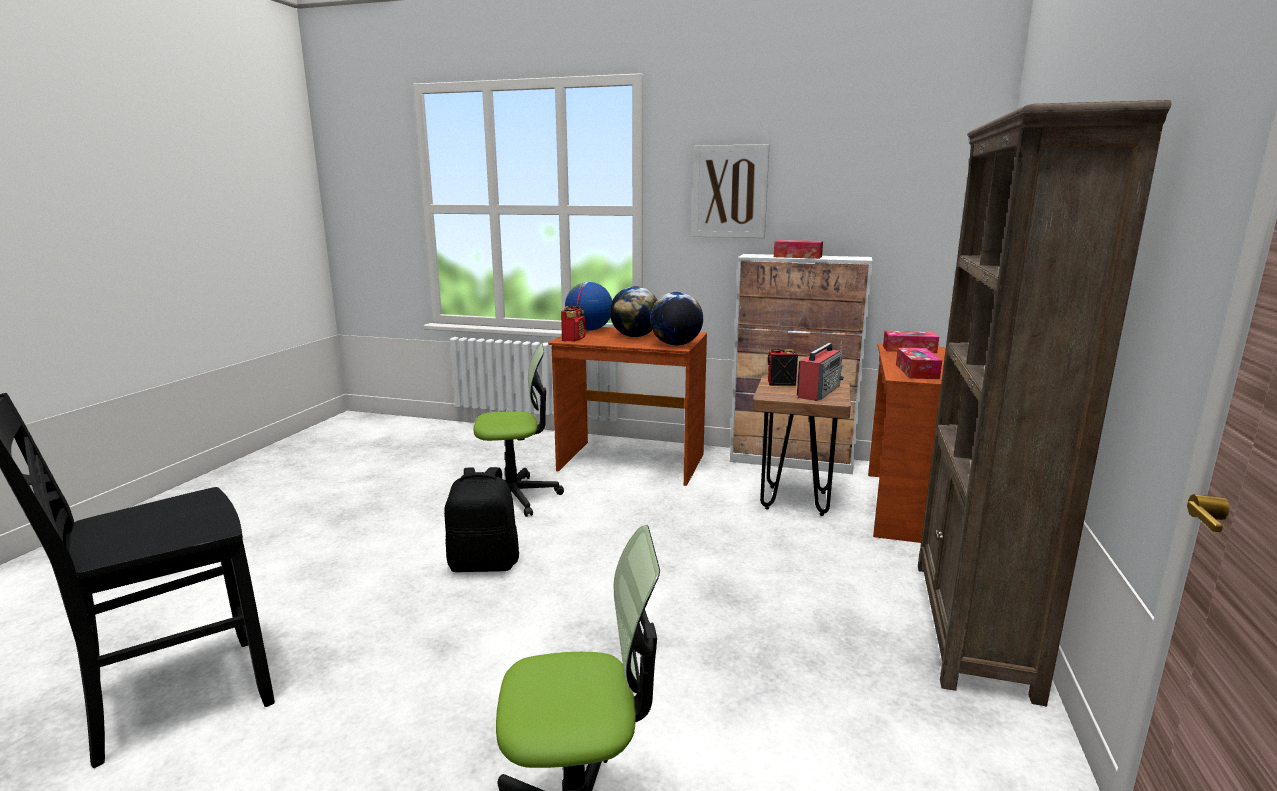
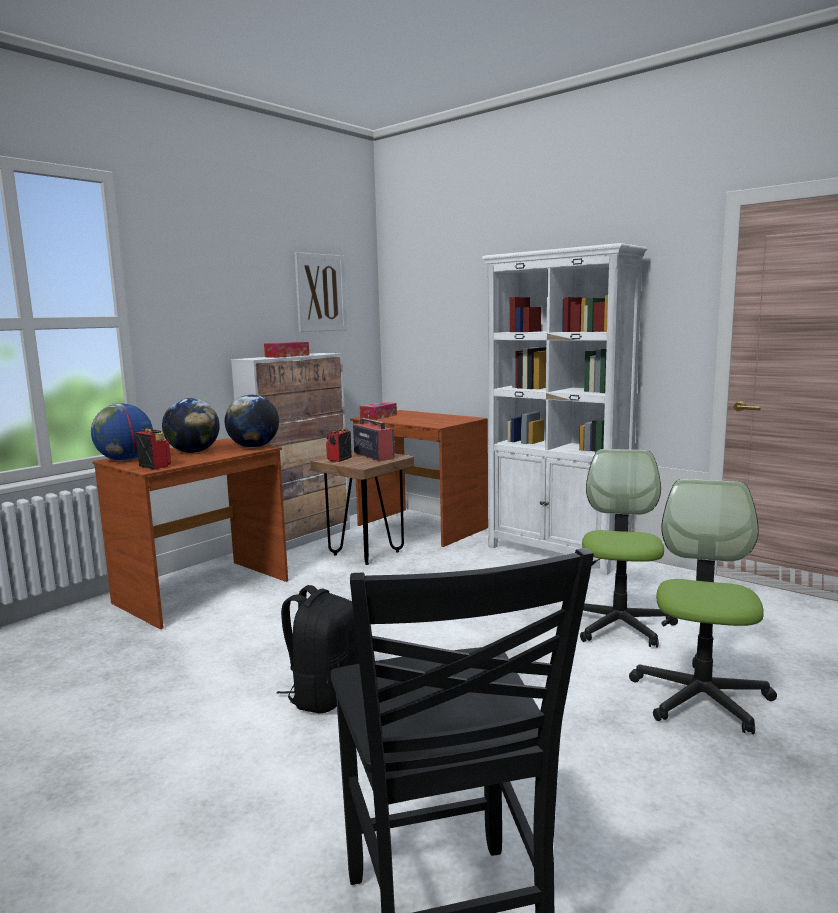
camera: 65 degrees left, 5 degrees down
office chair [474,344,564,517] -> office chair moved to [580,449,678,648]
picture [693,144,769,238] -> picture moved to [295,252,347,332]
tissue box [896,348,942,379] -> none
brown bookcase [918,100,1171,707] -> white bookcase [482,243,647,575]

